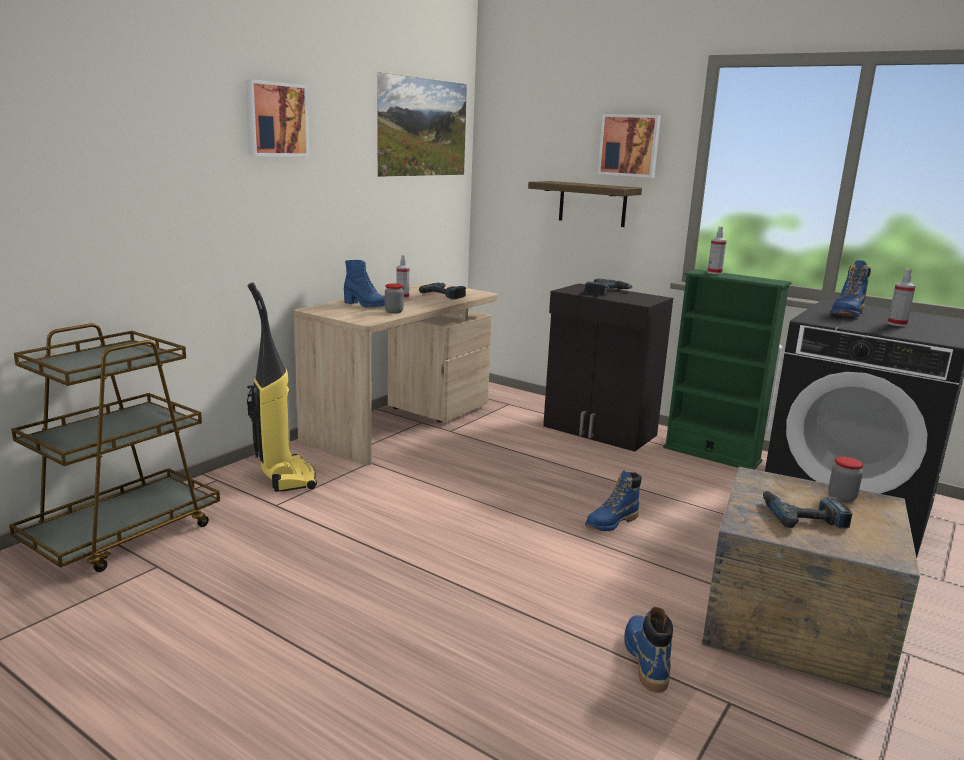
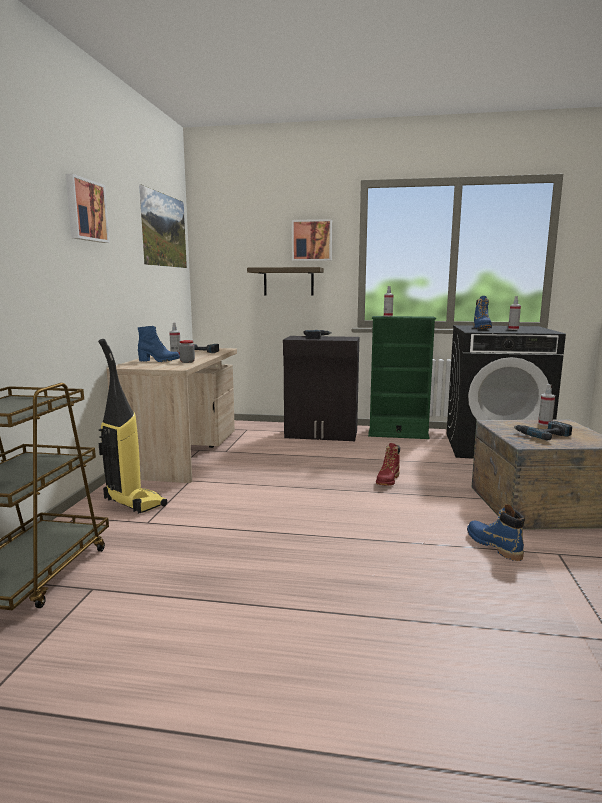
camera: 25 degrees left, 5 degrees down
blue boot [585,471,642,531] -> red boot [376,443,400,486]
jar [828,457,863,502] -> spray bottle [538,384,555,426]

